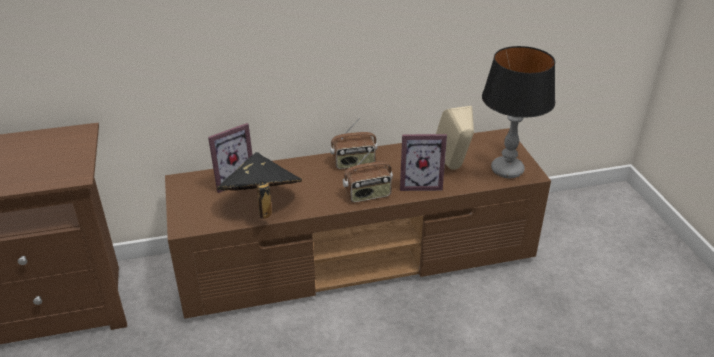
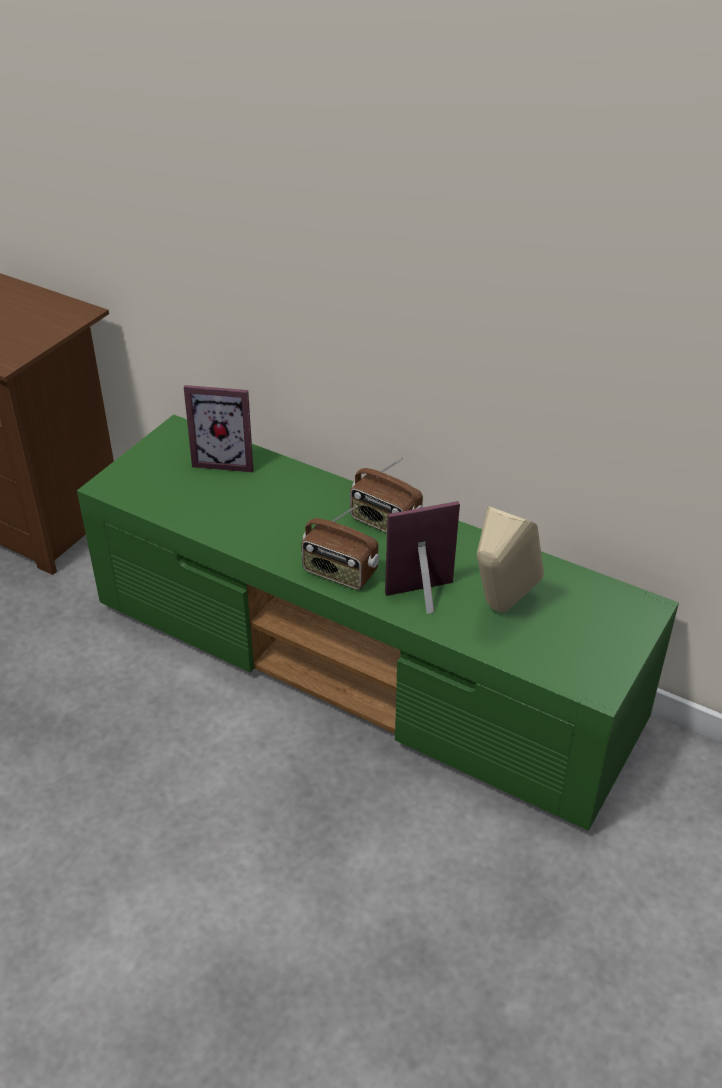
camera: 45 degrees right, 5 degrees up
brown tv stand [165,128,551,319] -> green tv stand [77,414,679,831]
black hat [217,152,302,218] -> none
picture frame [400,134,447,191] -> picture frame turned 120 degrees clockwise [385,501,460,614]
table lamp [482,46,555,178] -> none

